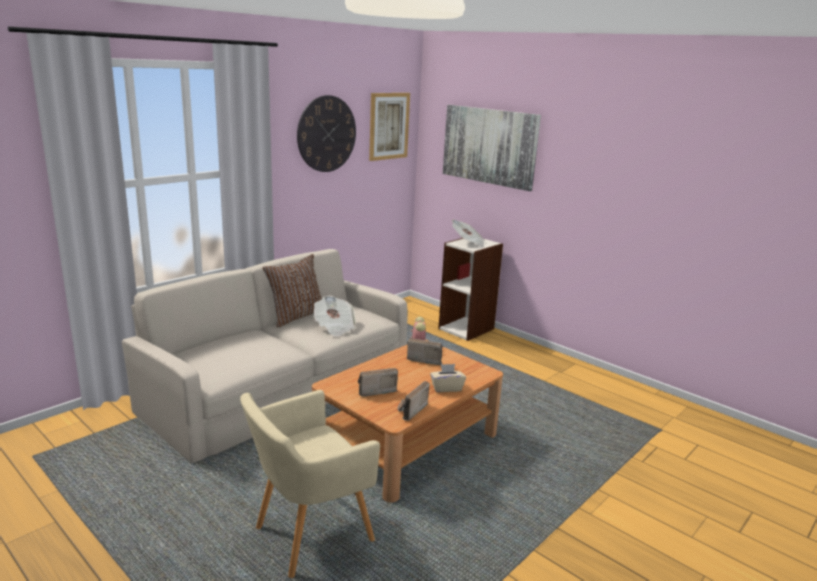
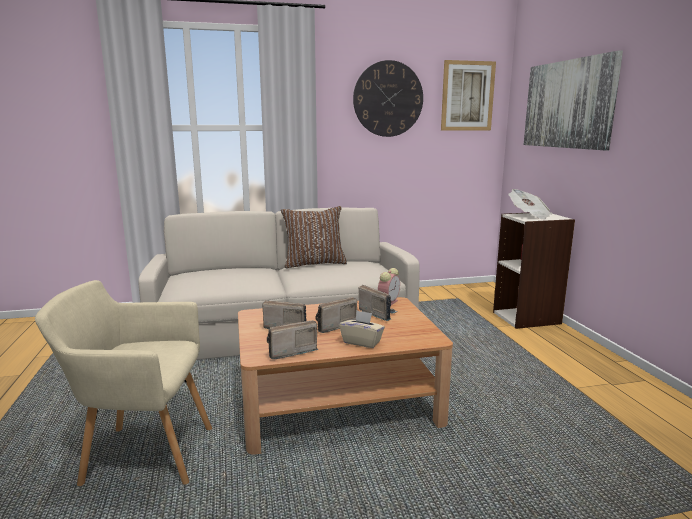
camera: 35 degrees right, 5 degrees down
newspaper [313,295,356,337] -> none
none -> radio [315,297,357,333]

